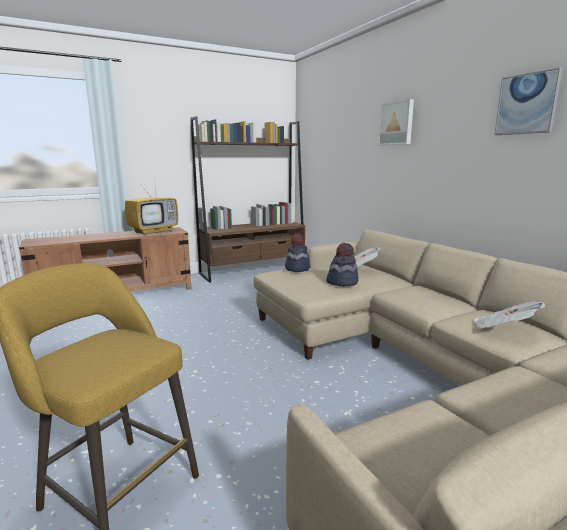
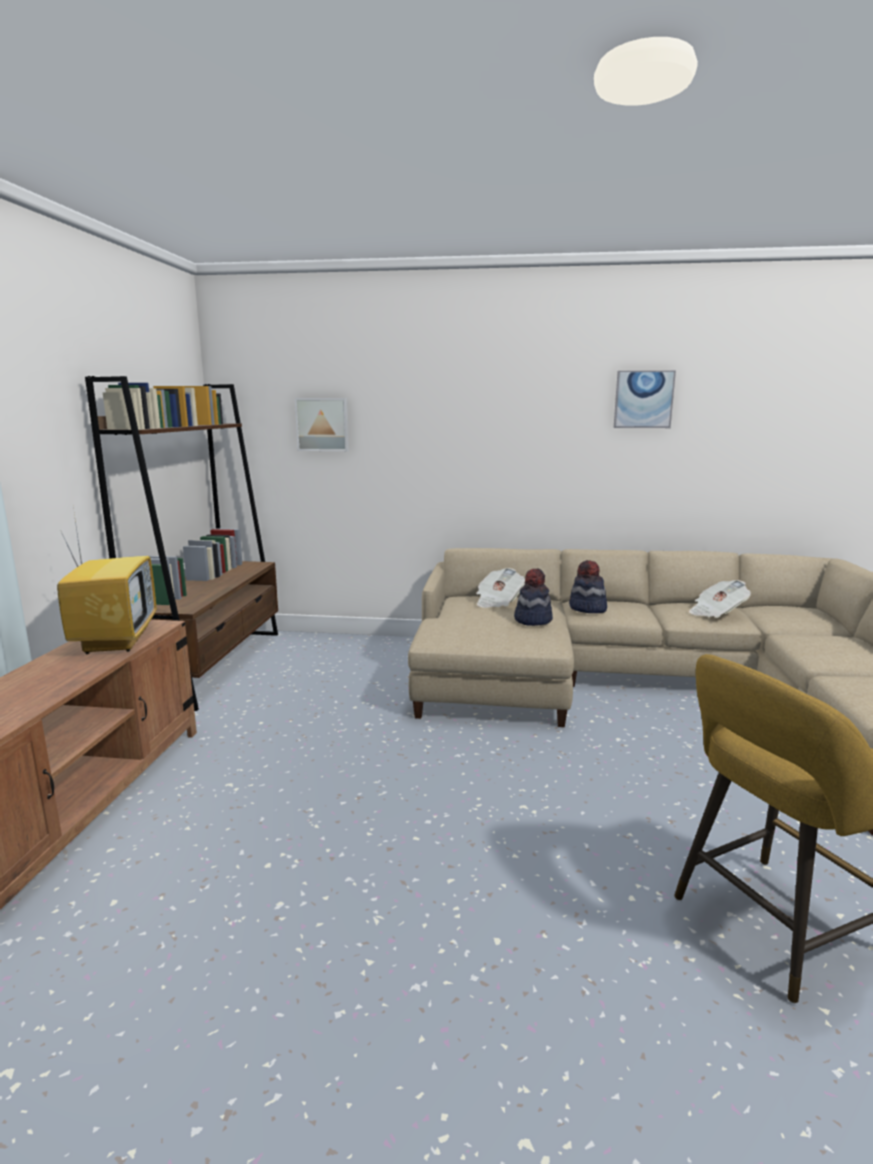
camera: 55 degrees left, 0 degrees up
hat [285,233,310,272] -> hat moved to [569,560,607,613]
picture [378,99,414,145] -> picture moved to [295,398,349,451]

